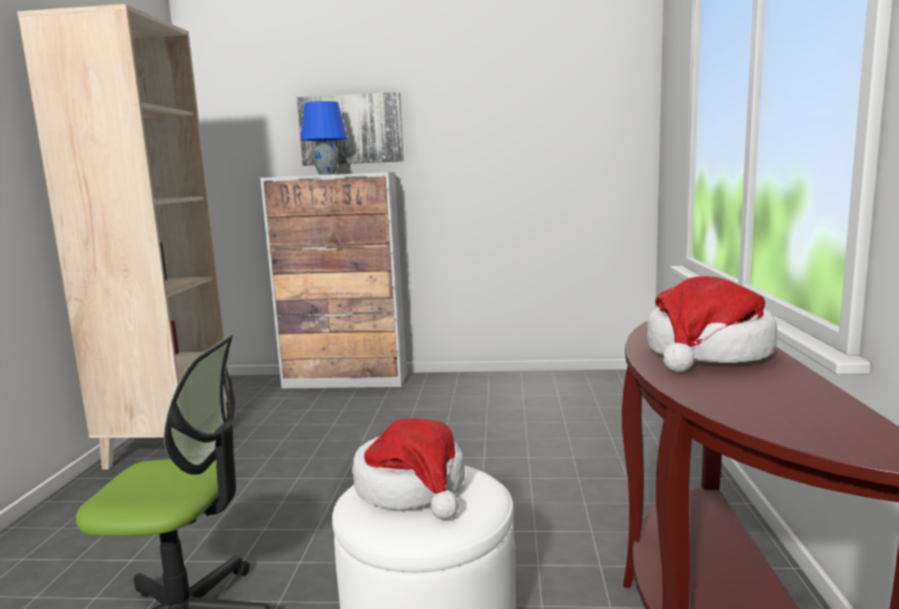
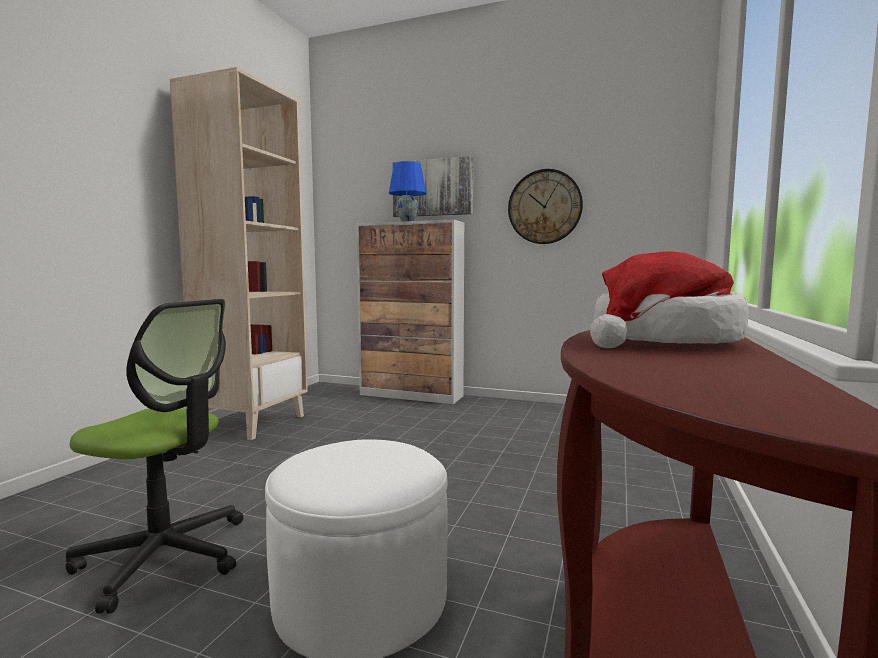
camera: 15 degrees right, 5 degrees down
hat [352,418,465,520] -> none
none -> wall clock [508,169,583,244]

